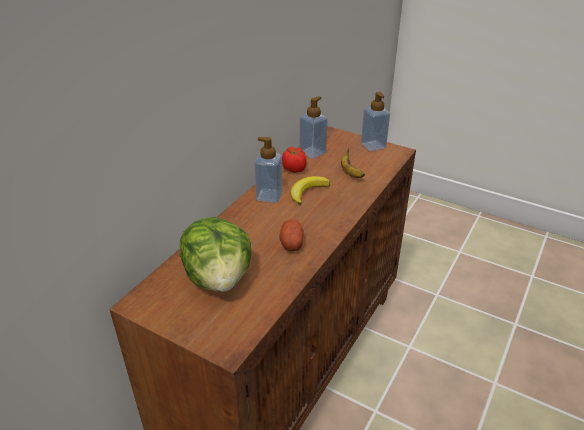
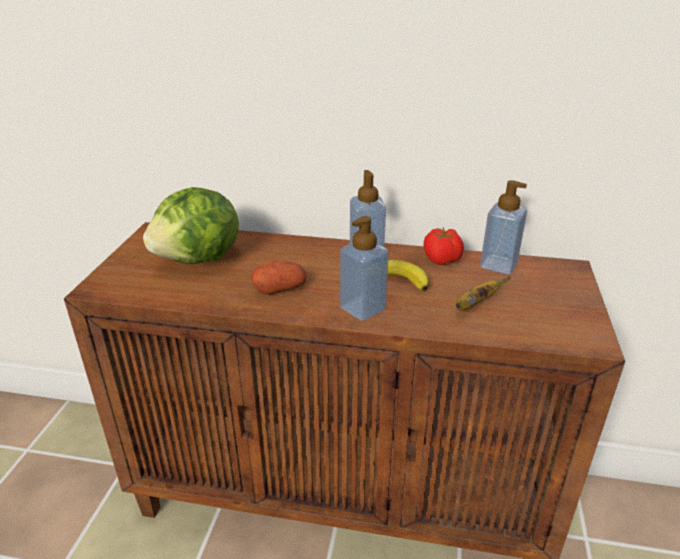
camera: 70 degrees right, 5 degrees down
soap dispenser [361,92,390,151] -> soap dispenser moved to [340,216,389,321]

